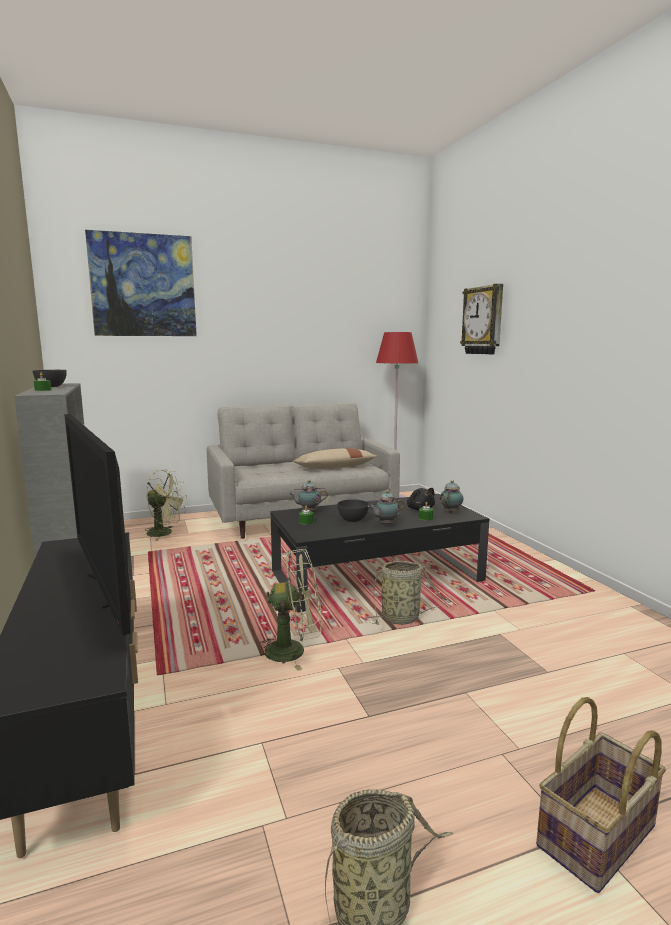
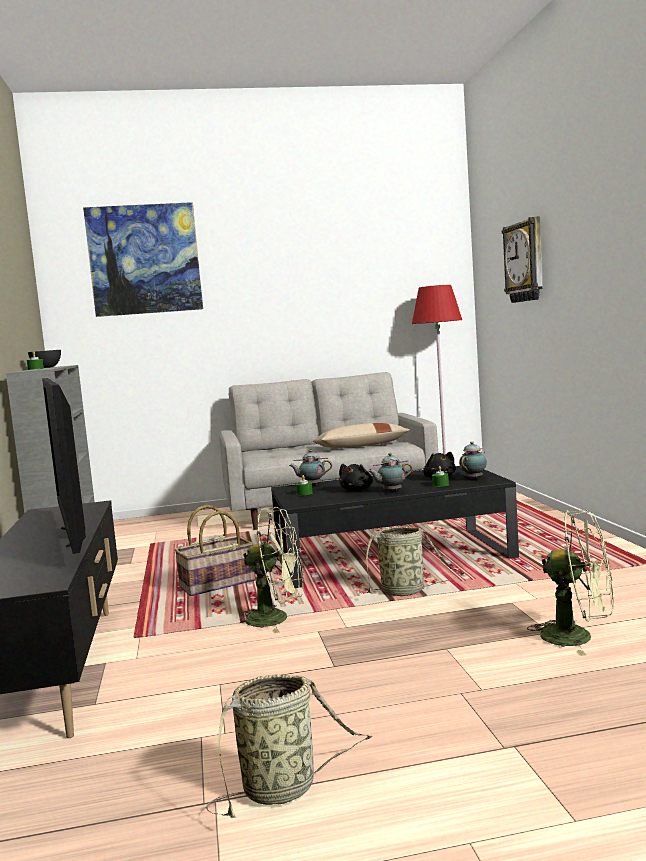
camera: 10 degrees right, 5 degrees down
green fan [145,470,187,541] -> green fan moved to [527,510,613,656]
grey bowl [337,499,369,522] -> black plush toy [339,464,373,491]
basket [536,697,666,893] -> basket moved to [174,505,255,596]

